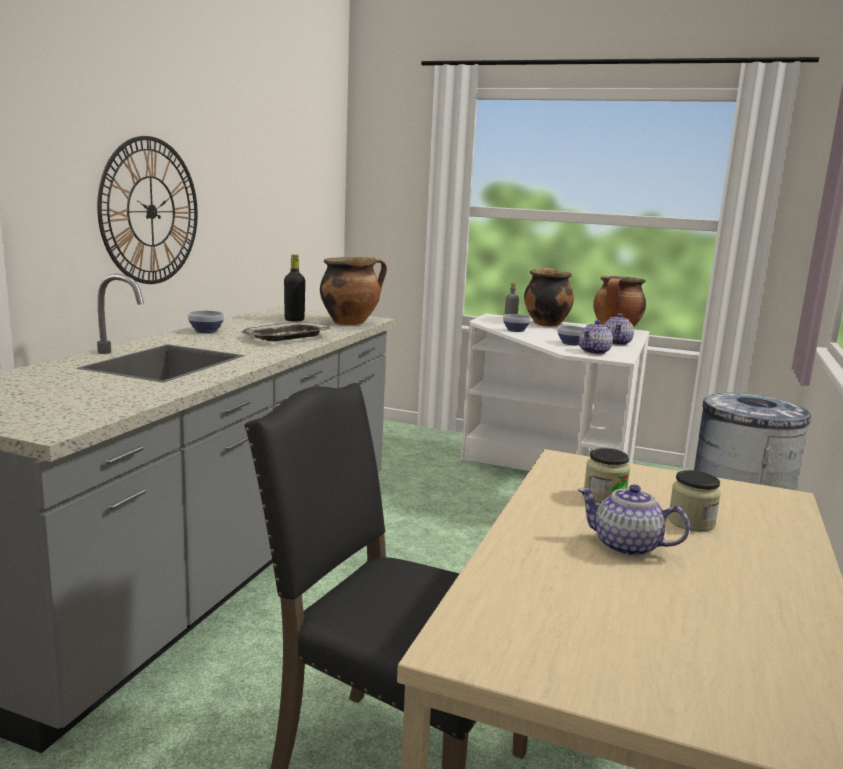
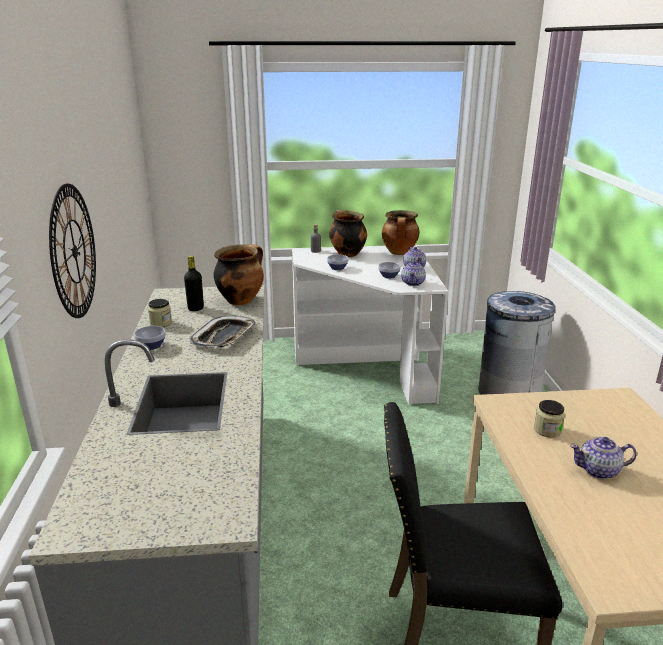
camera: 25 degrees left, 10 degrees up
jar [668,470,721,532] -> jar moved to [148,299,172,327]

